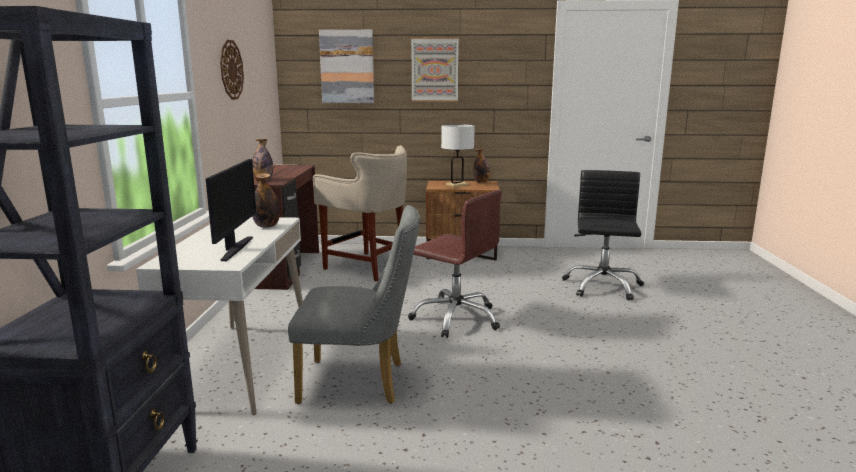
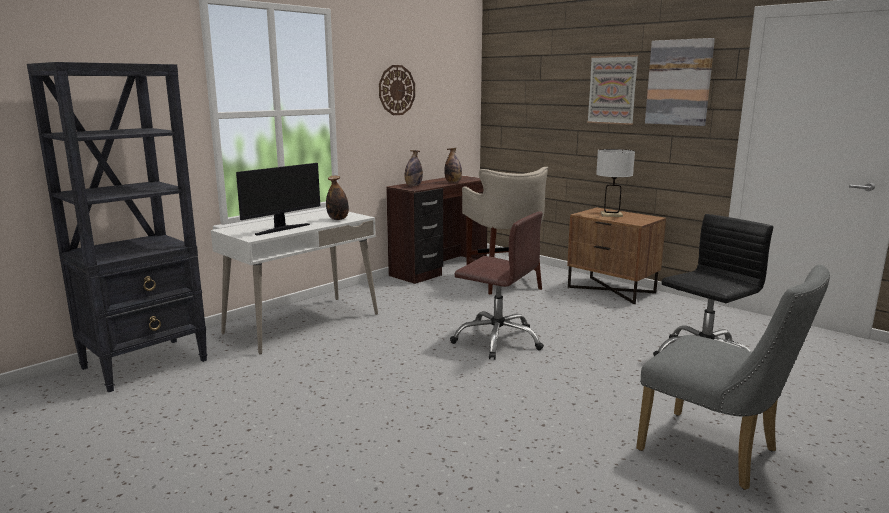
camera: 40 degrees right, 0 degrees up
grey chair [288,205,420,404] -> grey chair moved to [636,264,830,490]
picture [319,30,374,103] -> picture moved to [645,38,715,126]
brown office chair [408,190,502,338] -> brown office chair turned 45 degrees counterclockwise [450,211,544,360]
bottle [473,148,490,183] -> bottle moved to [444,148,462,183]

